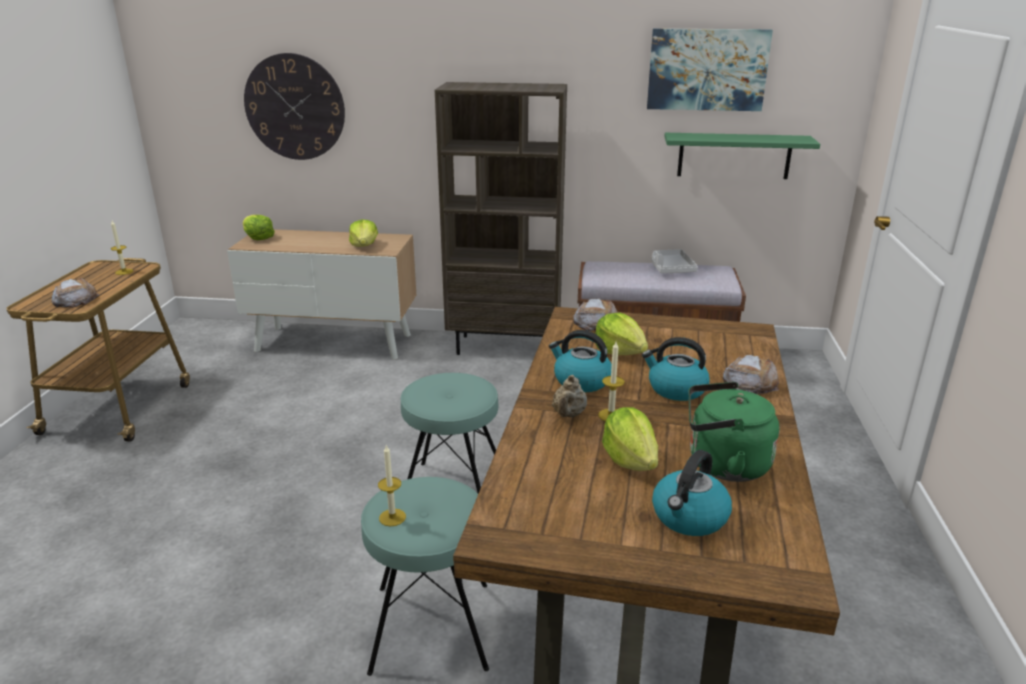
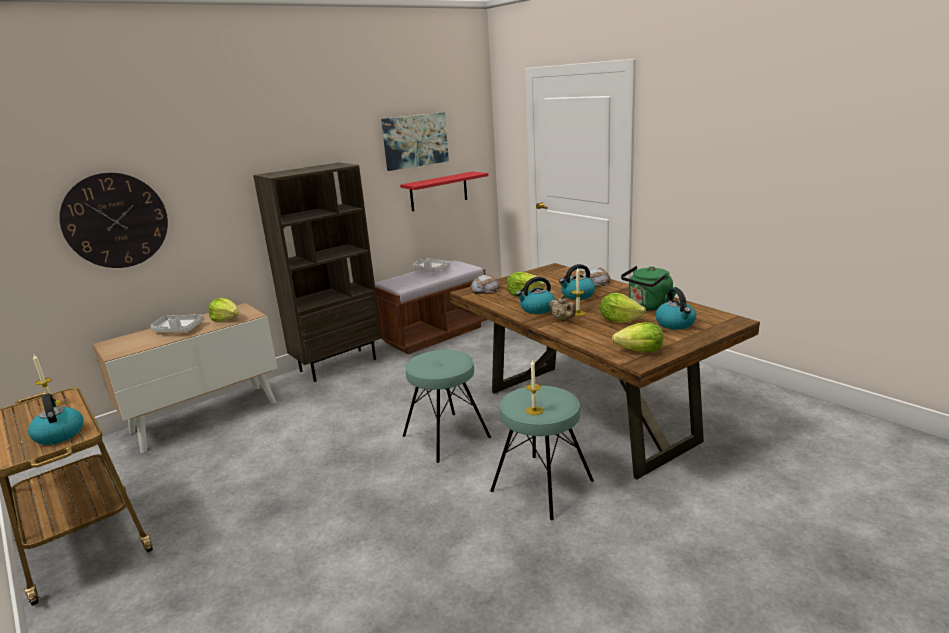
camera: 45 degrees left, 5 degrees down
bread [51,278,100,308] -> kettle [28,393,83,445]
lettuce [243,215,275,240] -> lettuce moved to [612,322,663,352]
green shelf [664,133,820,179] -> red shelf [400,172,488,211]
none -> grey tray [150,314,204,332]

